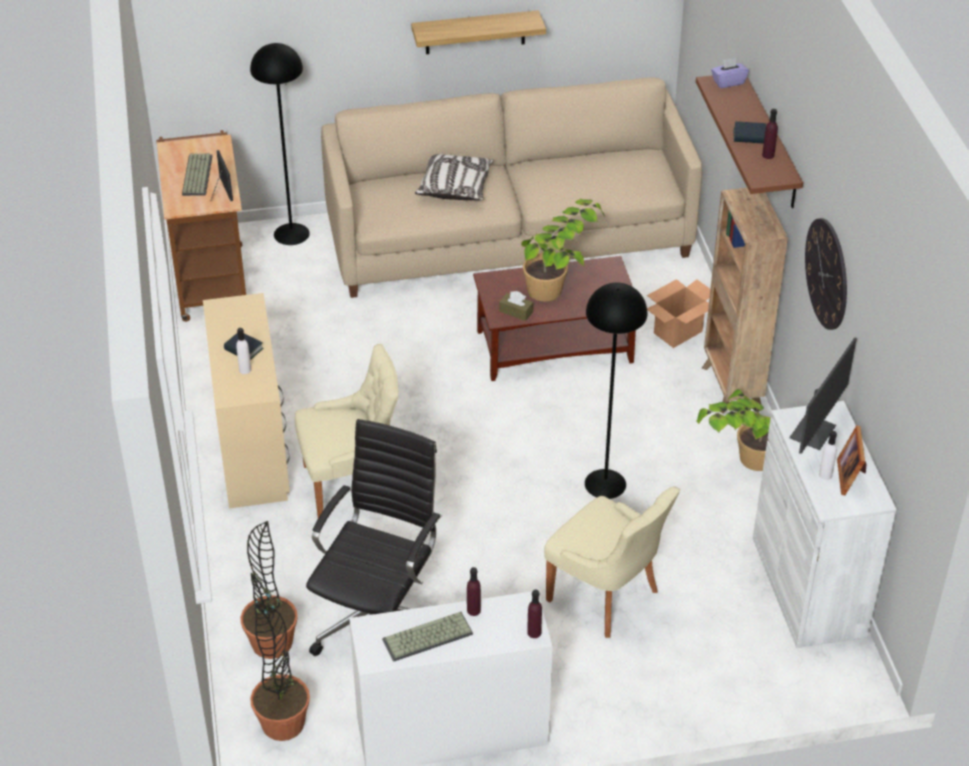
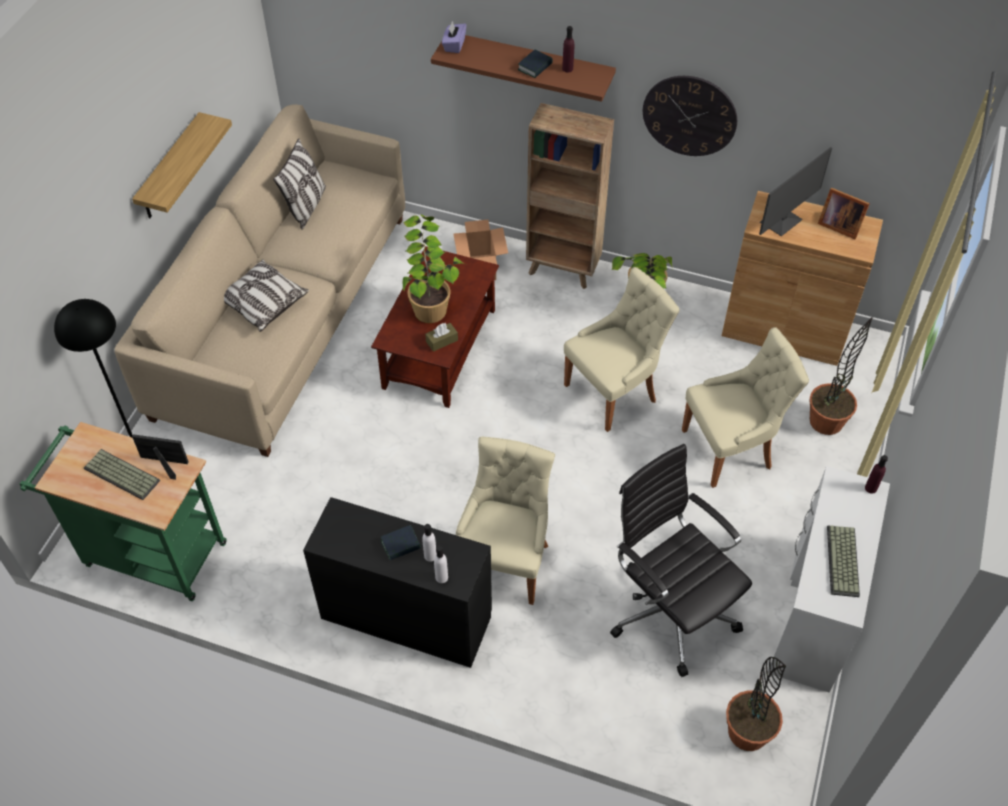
camera: 60 degrees left, 10 degrees up
brown cart [157,130,246,322] -> green cart [20,422,227,601]
beige desk [203,293,290,508] -> black desk [303,497,492,668]
potted plant [240,521,298,659] -> potted plant moved to [810,317,873,435]
purple bottle [467,567,481,616] -> none
black floor lamp [585,283,647,499] -> beige chair [564,267,680,432]
white cabinet [753,401,897,648] -> brown cabinet [722,191,883,366]
monitor [789,337,857,454] -> monitor turned 75 degrees clockwise [759,147,832,236]
white bottle [819,431,837,480] -> white bottle moved to [434,546,448,583]
none -> pillow [273,138,326,230]

